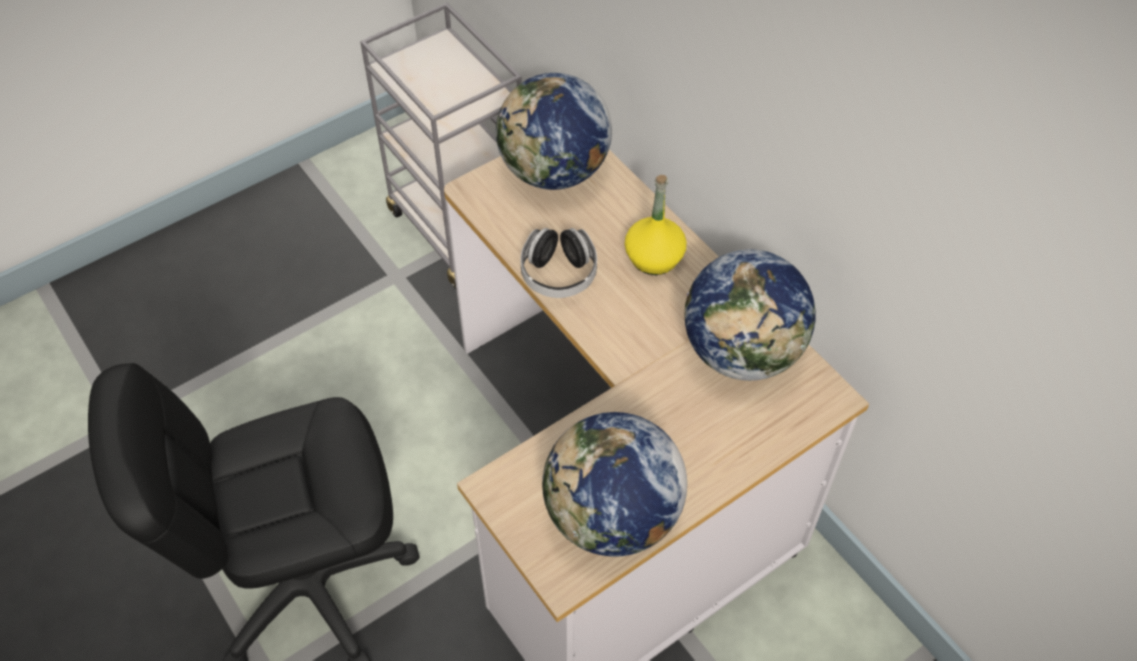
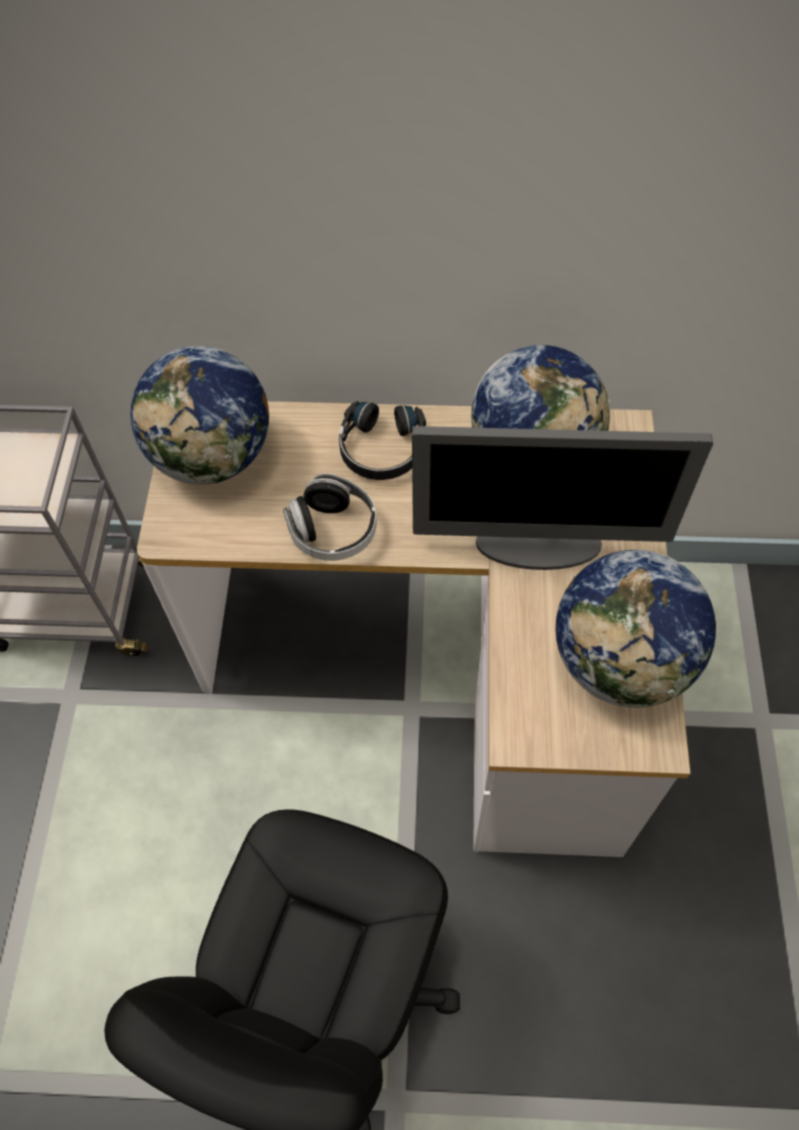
camera: 50 degrees left, 5 degrees up
yellow bottle [625,175,687,275] -> black headphones [339,401,426,480]
none -> monitor [412,426,713,570]

